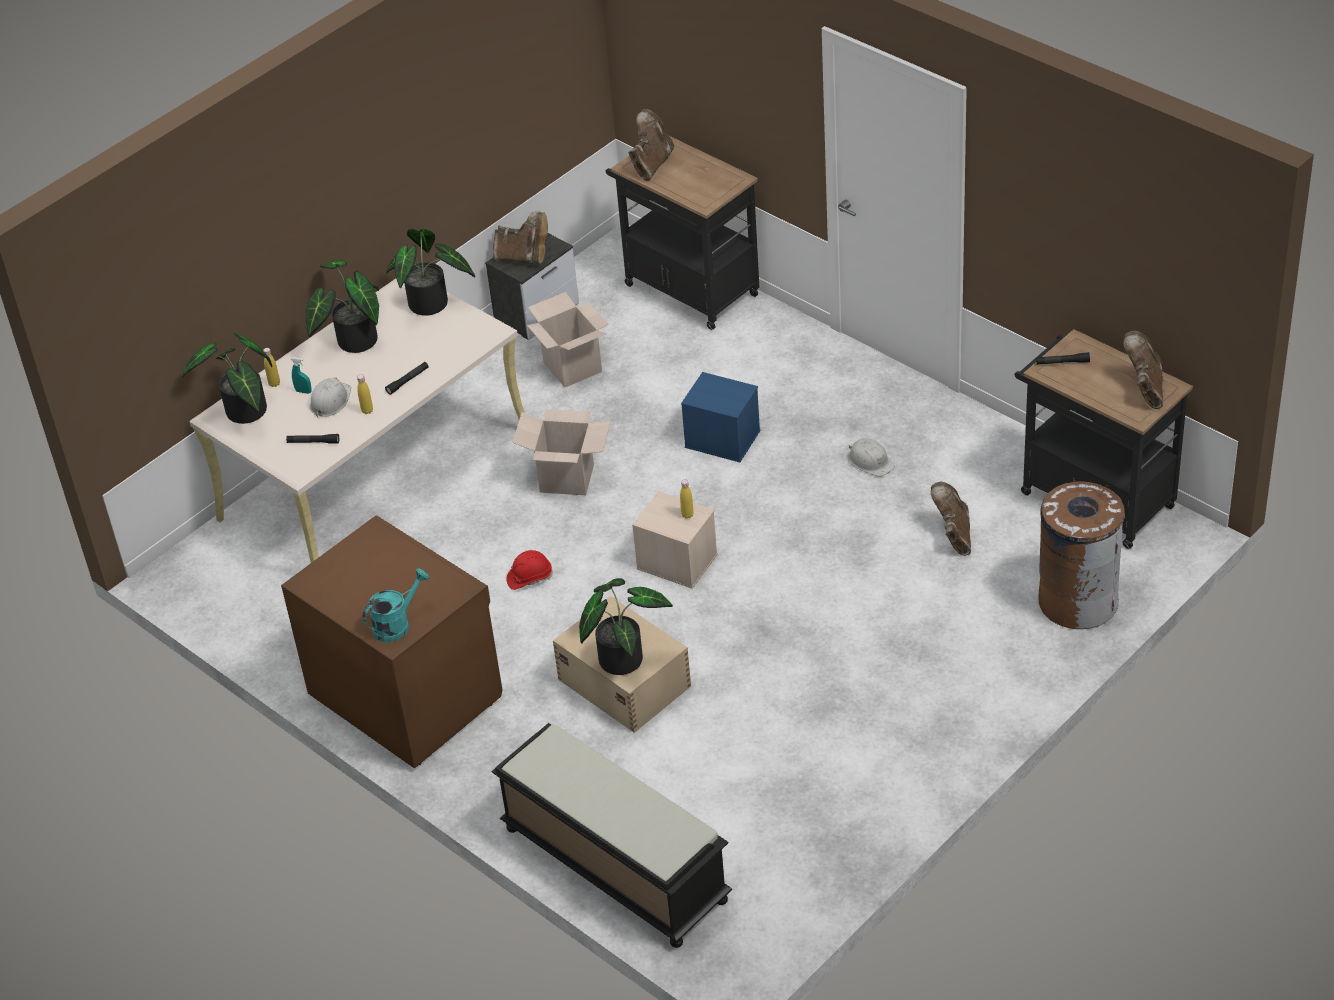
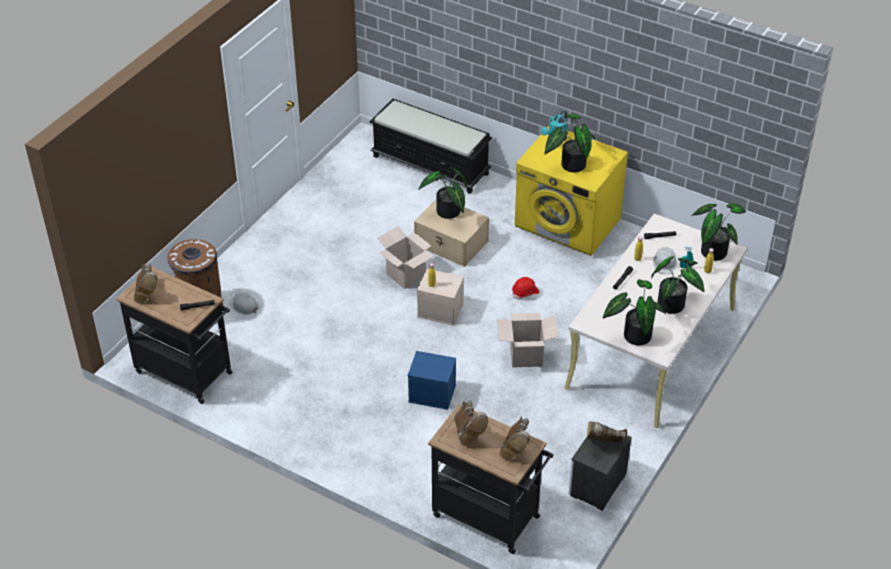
camera: 165 degrees right, 0 degrees up
brown washing machine [281,515,503,768] -> yellow washing machine [515,126,628,256]
cardboard box [527,292,609,387] -> cardboard box moved to [378,226,434,289]
white hard hat [848,438,895,477] -> white hard hat moved to [229,293,259,315]
brown boot [931,482,971,556] -> brown boot moved to [454,401,488,446]
none -> potted plant [545,114,595,173]

